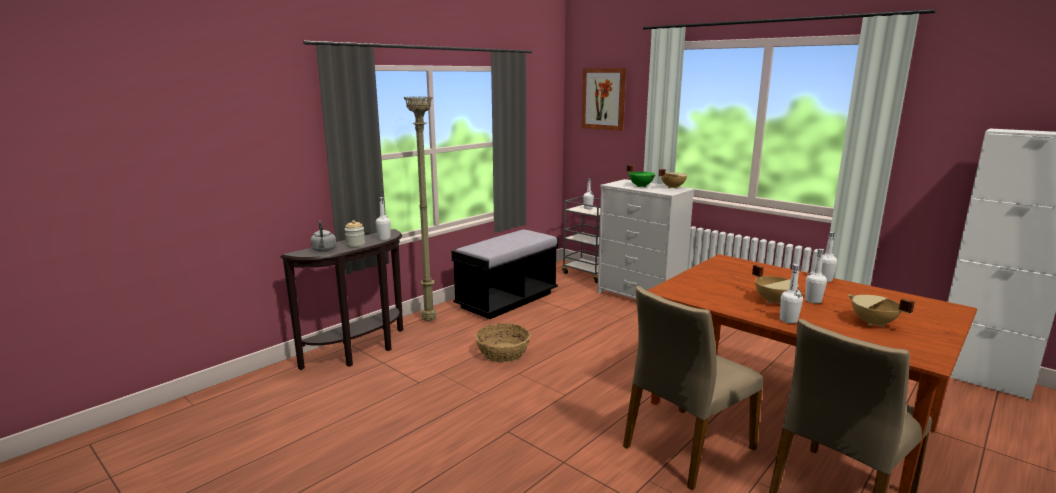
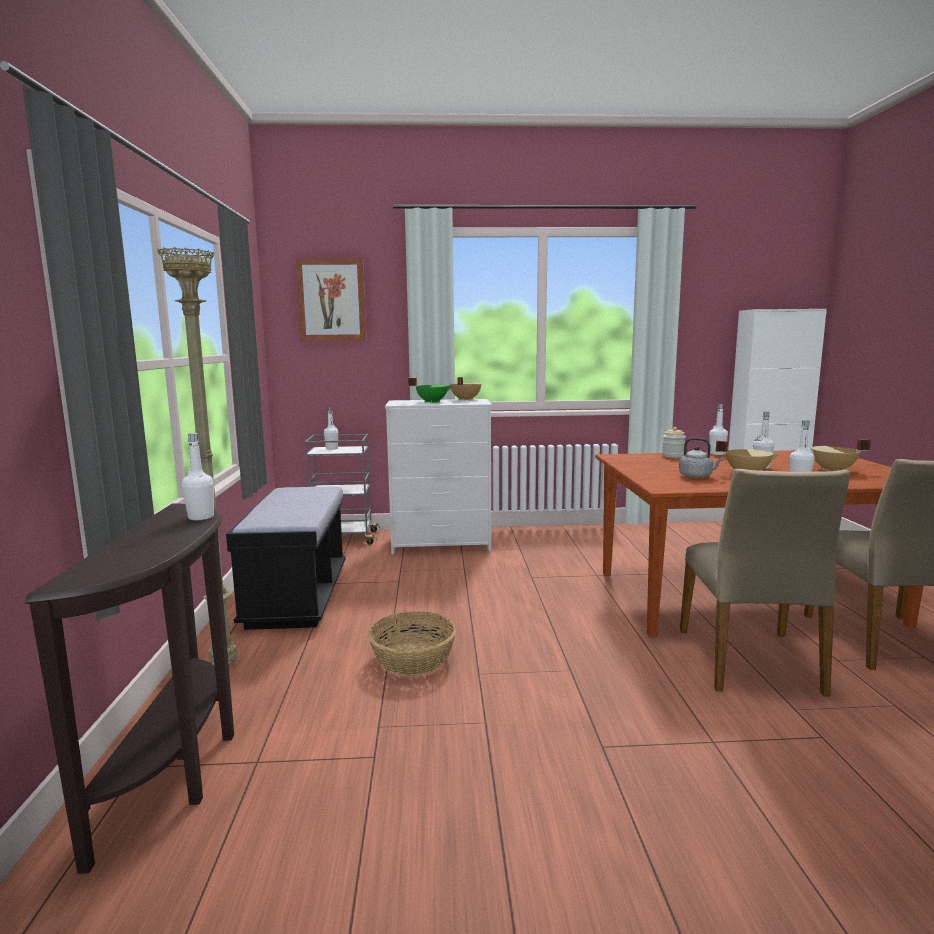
camera: 45 degrees left, 5 degrees down
grey kettle [310,220,336,252] -> grey kettle moved to [679,438,723,478]
jar [344,220,365,247] -> jar moved to [662,427,686,458]

